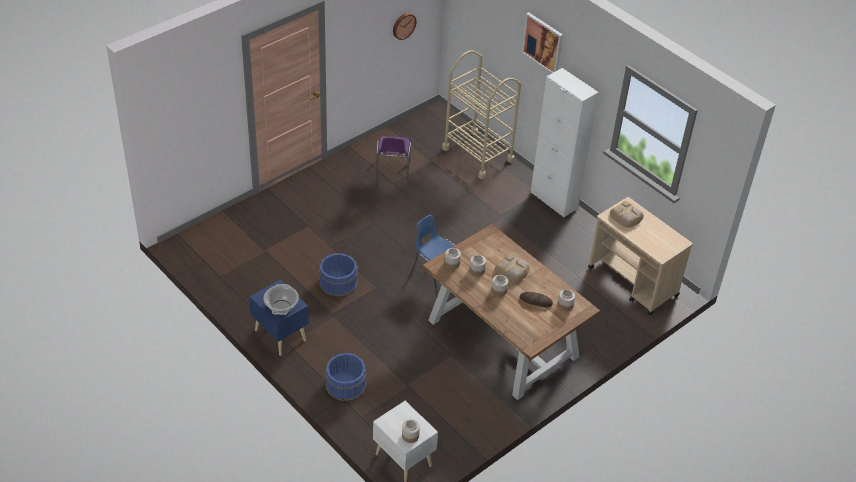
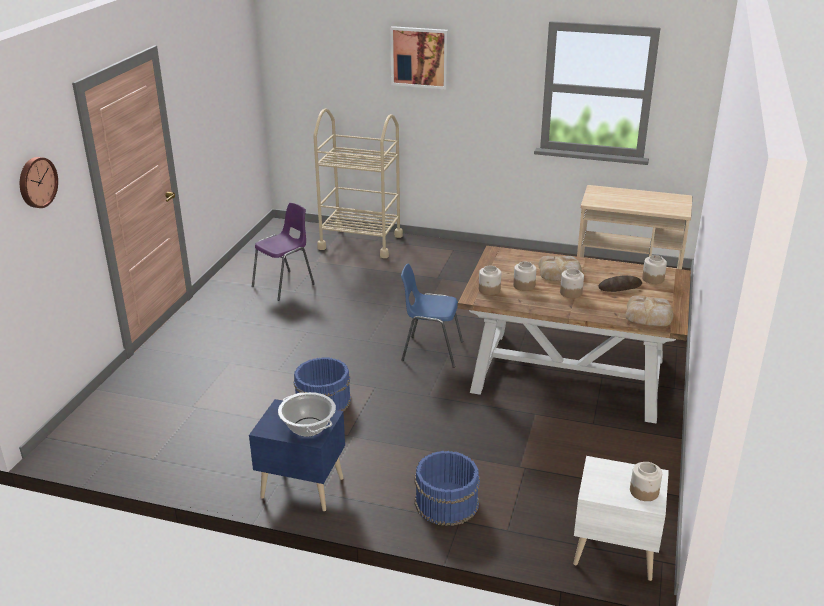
camera: 30 degrees left, 15 degrees down
purple chair [376,136,411,186] -> purple chair turned 105 degrees counterclockwise [252,203,315,301]
wall clock [393,13,417,40] -> wall clock moved to [20,157,58,208]
white cabinet [530,68,599,218] -> none
bread [610,201,644,228] -> bread moved to [626,295,674,326]

